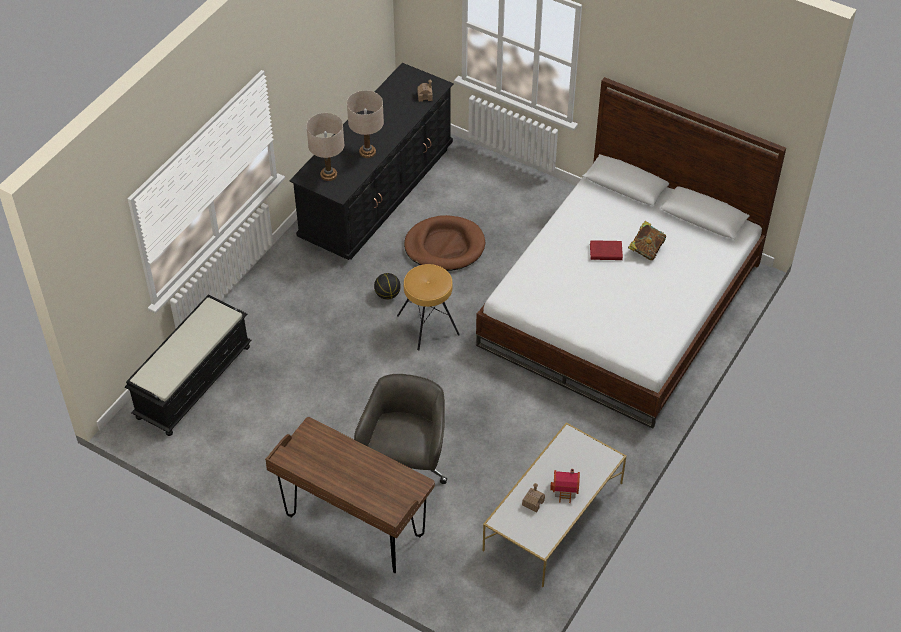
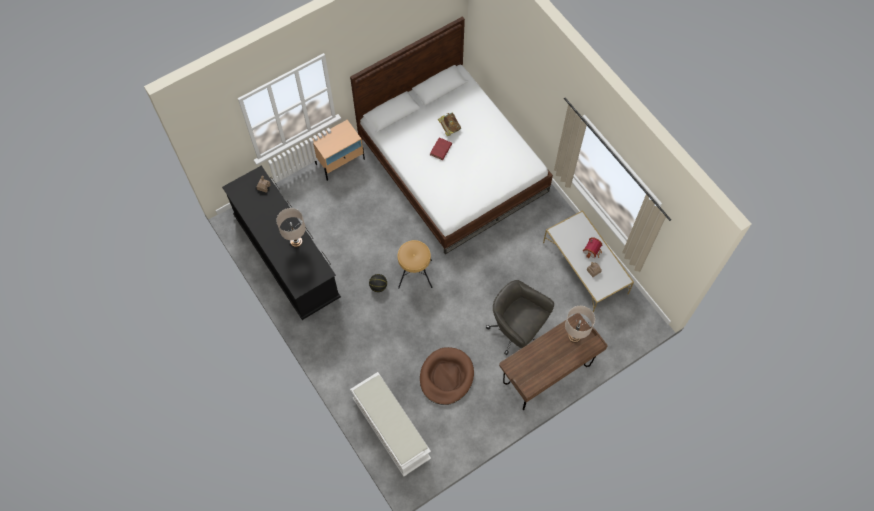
camera: 65 degrees left, 15 degrees up
black bench [125,295,252,436] -> white bench [350,372,431,477]
beige table lamp [306,113,344,181] -> beige table lamp moved to [565,306,595,343]
brown dog bed [404,215,485,271] -> brown dog bed moved to [420,347,474,405]
none -> beige nightstand [313,120,365,181]

